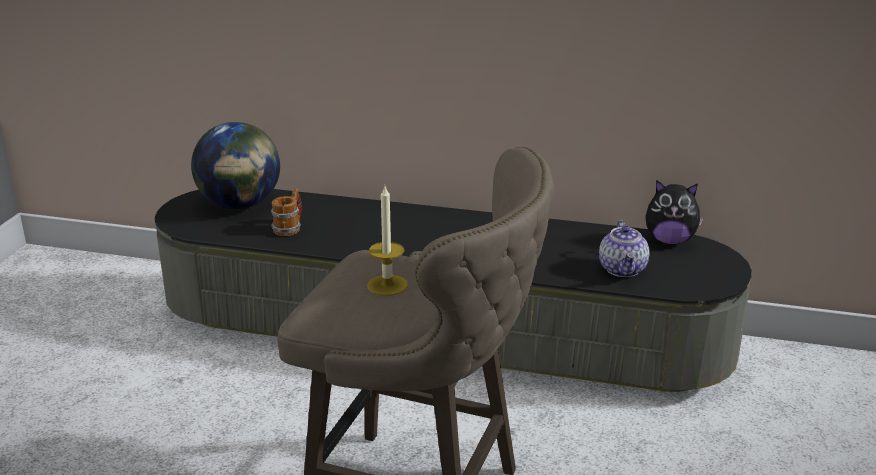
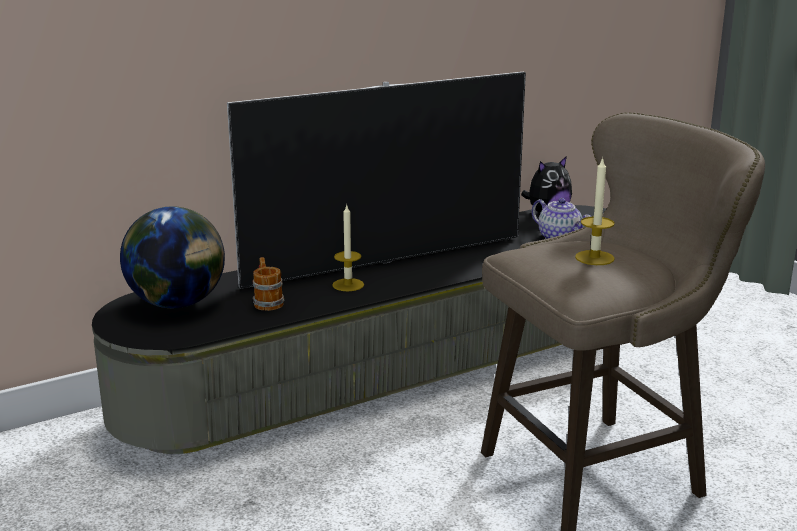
camera: 45 degrees left, 5 degrees down
none -> television [227,72,526,289]
none -> candle [332,205,364,291]

